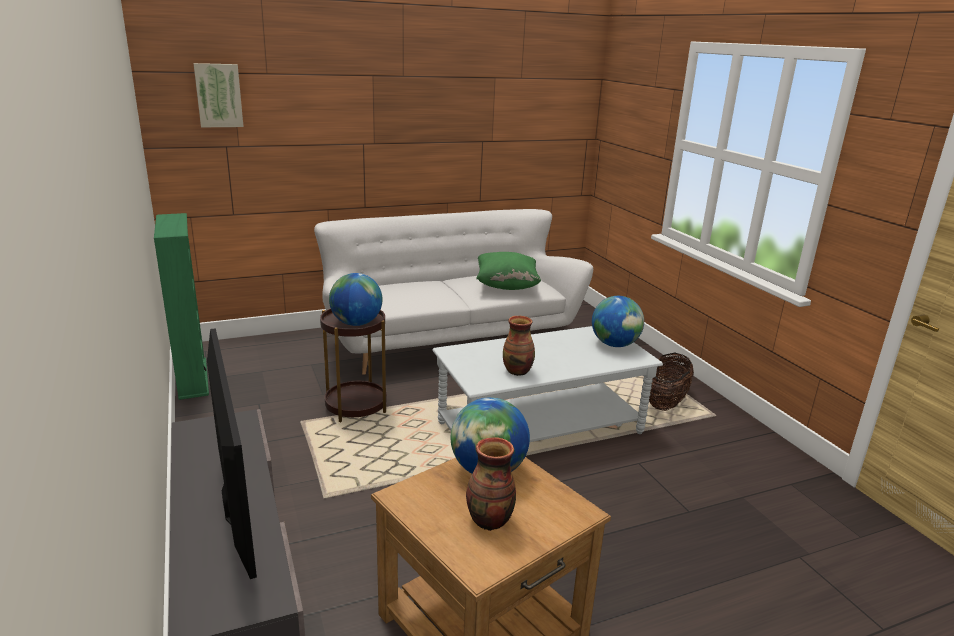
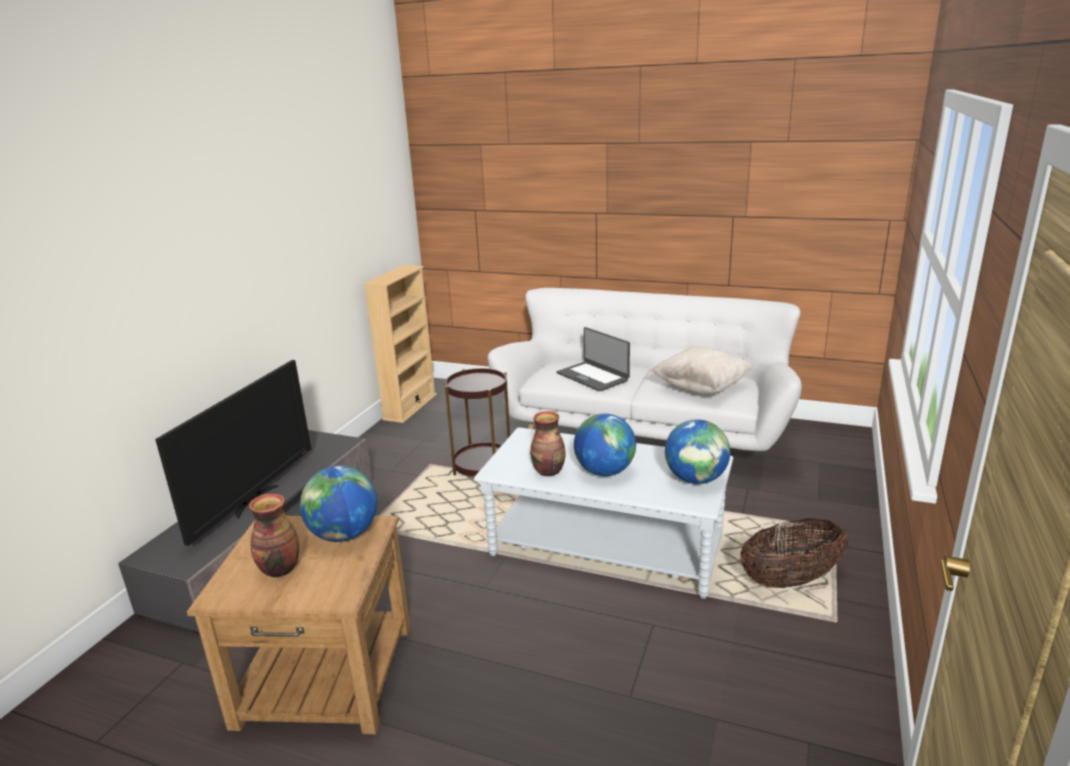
camera: 45 degrees right, 0 degrees up
green bookcase [154,213,209,400] -> beige bookcase [364,265,437,423]
picture [194,63,244,127] -> none
globe [329,273,382,326] -> globe moved to [574,413,636,476]
green pillow [476,252,541,290] -> beige pillow [652,346,753,394]
none -> laptop [557,327,630,391]

